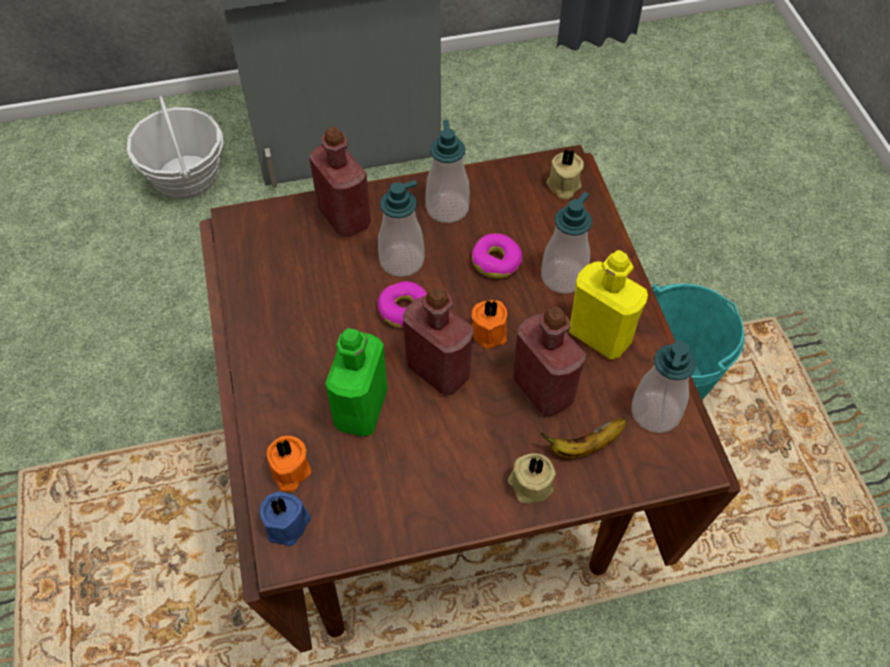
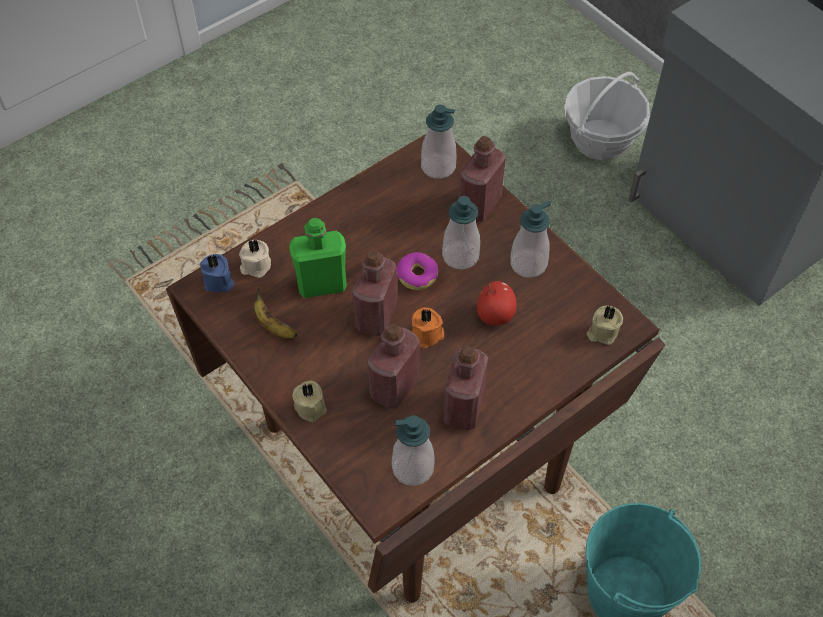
camera: 65 degrees right, 0 degrees up
orange candle [267,436,311,492] -> beige candle [239,239,271,278]
donut [472,234,522,279] -> apple [477,281,517,326]
banana [540,417,627,458] -> banana moved to [254,288,298,338]
soap dispenser [541,192,592,293] -> soap dispenser moved to [421,105,456,179]
yellow bottle [569,250,648,360] -> red bottle [443,346,488,430]

